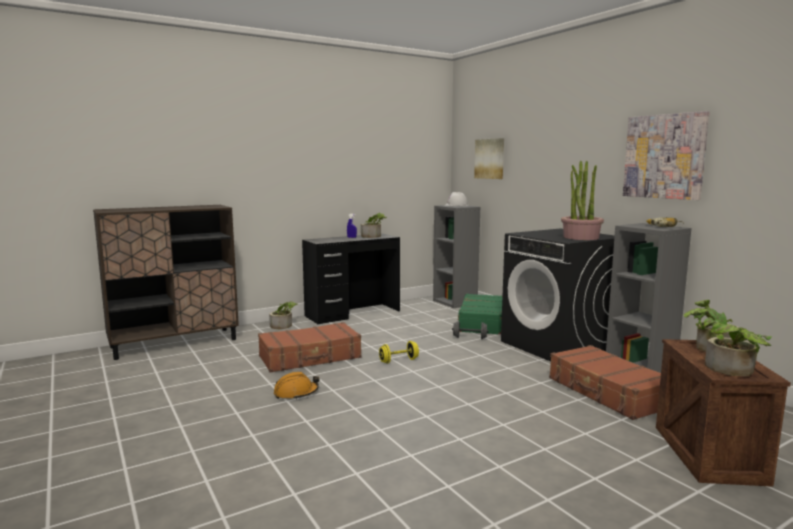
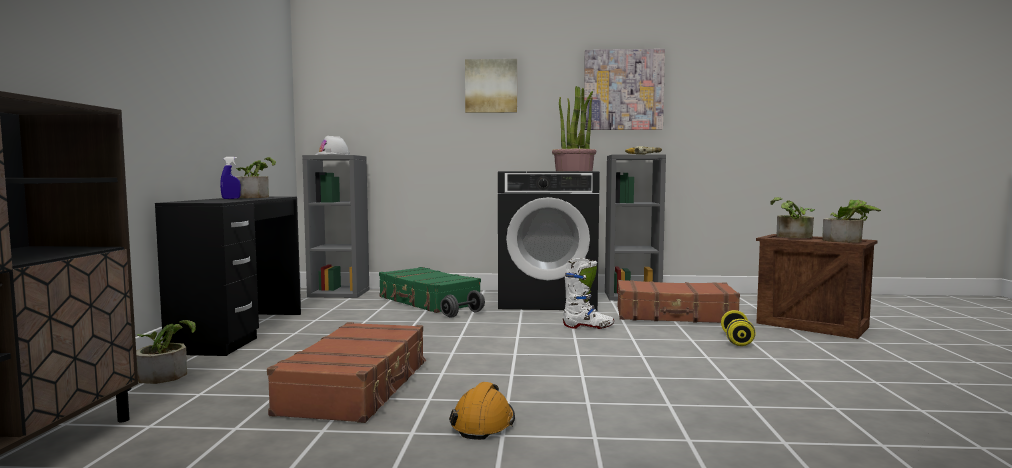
camera: 55 degrees left, 5 degrees down
yellow dumbbell [379,341,419,364] -> yellow dumbbell moved to [721,310,755,346]
picture [474,138,504,179] -> picture moved to [465,59,517,113]
none -> white boot [563,258,614,329]

